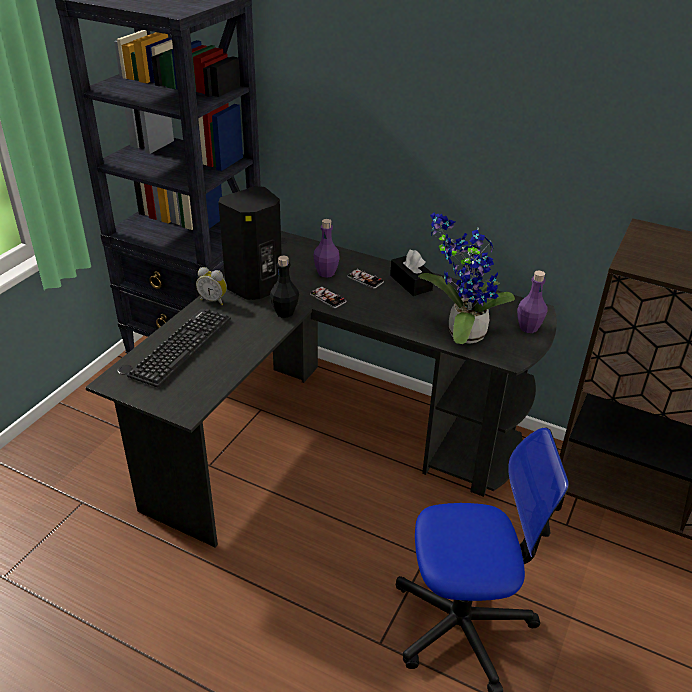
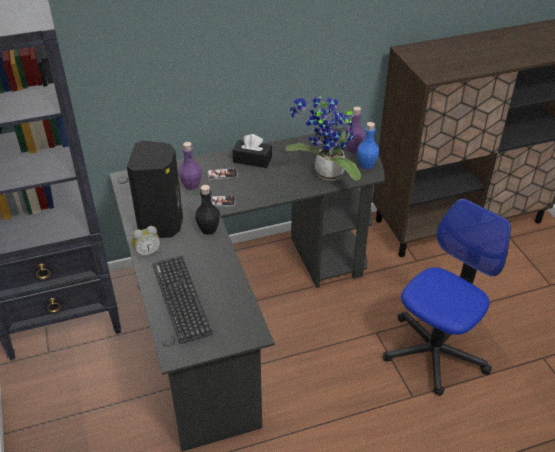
camera: 45 degrees left, 5 degrees up
none -> blue bottle [357,122,379,169]

